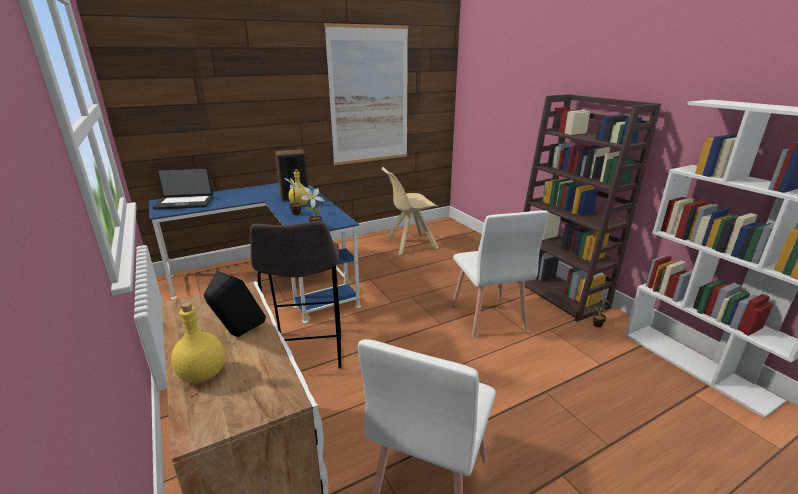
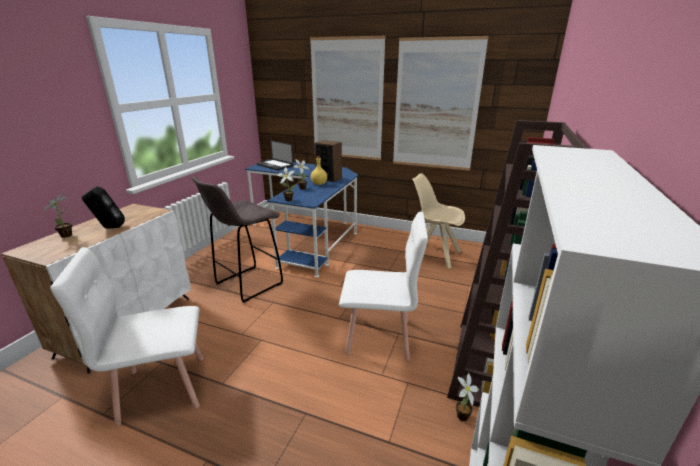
camera: 50 degrees right, 0 degrees up
yellow bottle [171,302,225,383] -> potted plant [43,193,72,238]
white chair [452,210,549,338] -> white chair turned 120 degrees counterclockwise [339,212,428,360]
none -> picture [310,36,386,160]

